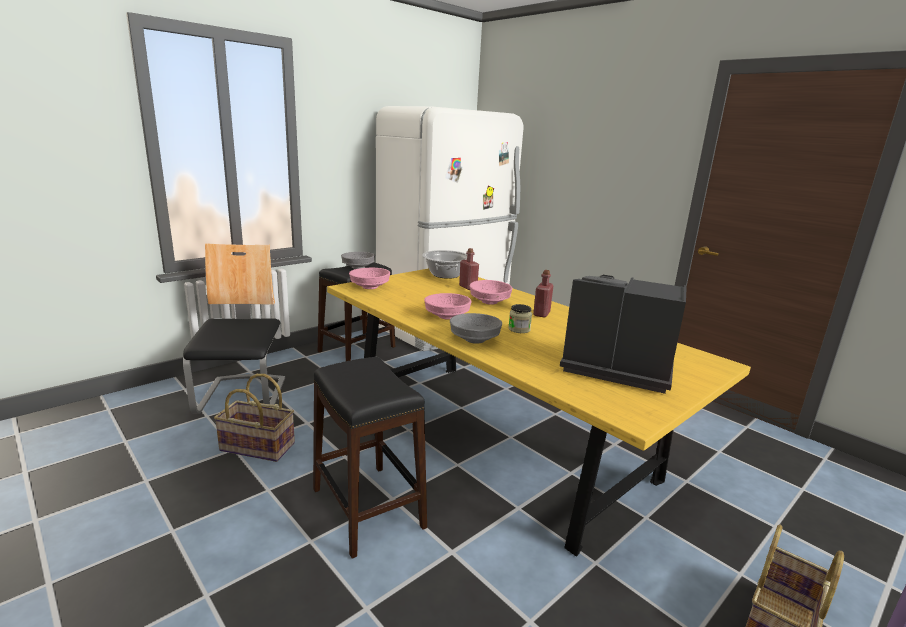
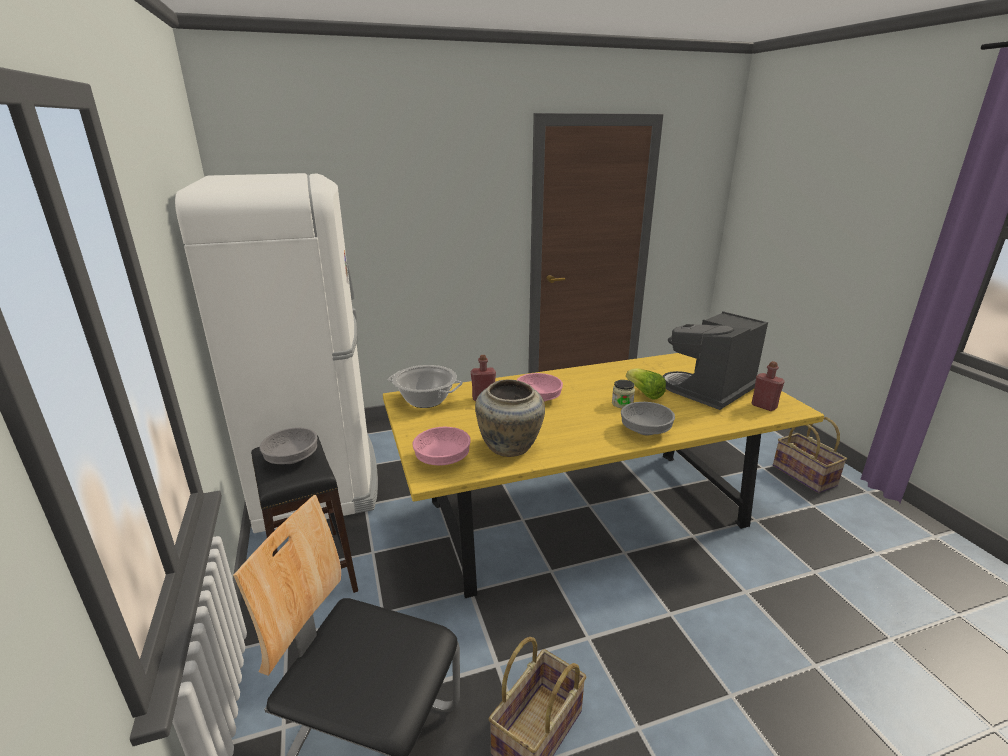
camera: 65 degrees left, 5 degrees up
black stool [313,357,427,559] -> none
pink bowl [424,293,471,319] -> none
red bottle [533,270,554,318] -> red bottle moved to [752,361,784,411]
none -> beige vase [475,379,545,457]
none -> lettuce [626,369,666,400]

